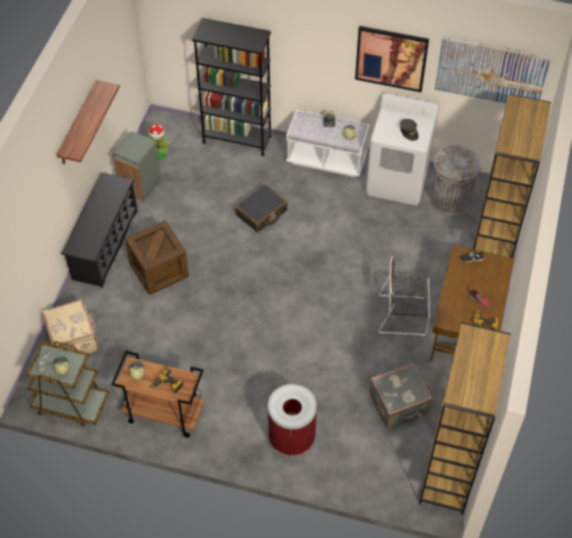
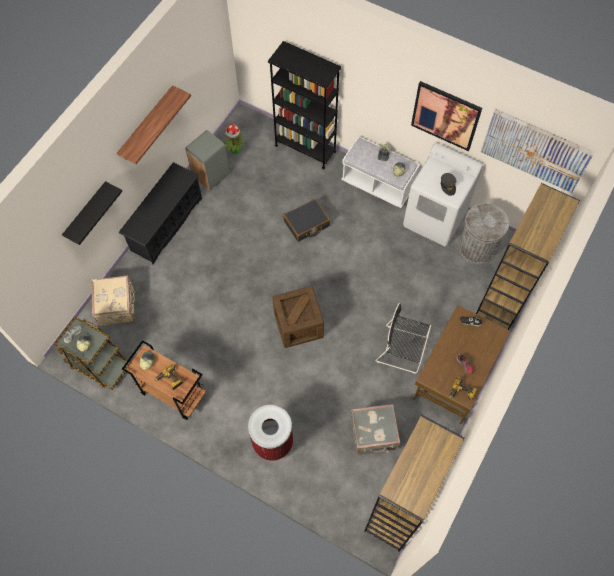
camera: 15 degrees right, 10 degrees up
crate [125,220,189,295] -> crate moved to [272,286,324,348]
none -> black shelf [62,181,122,245]

